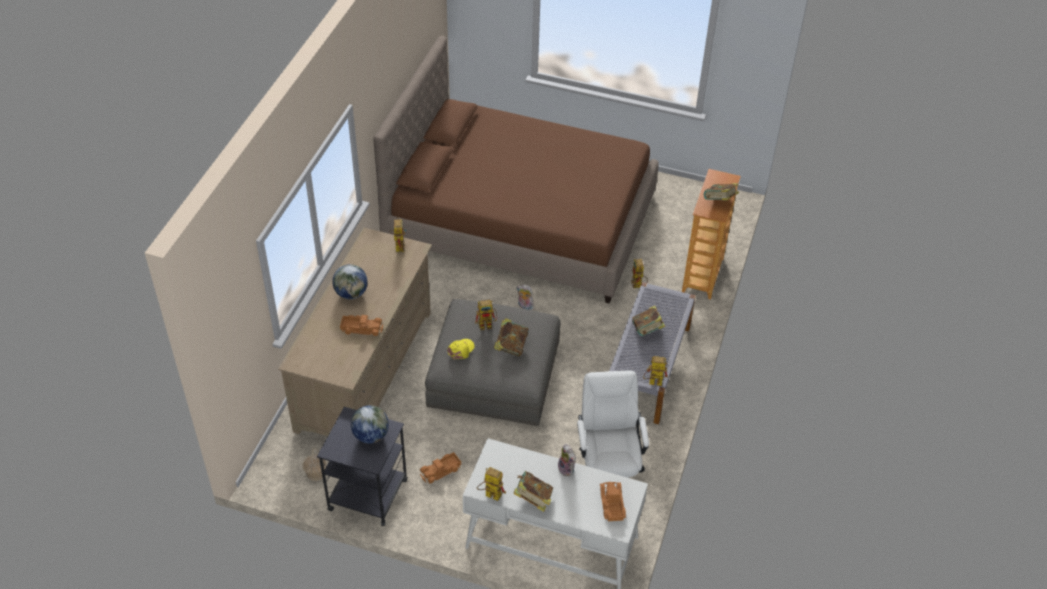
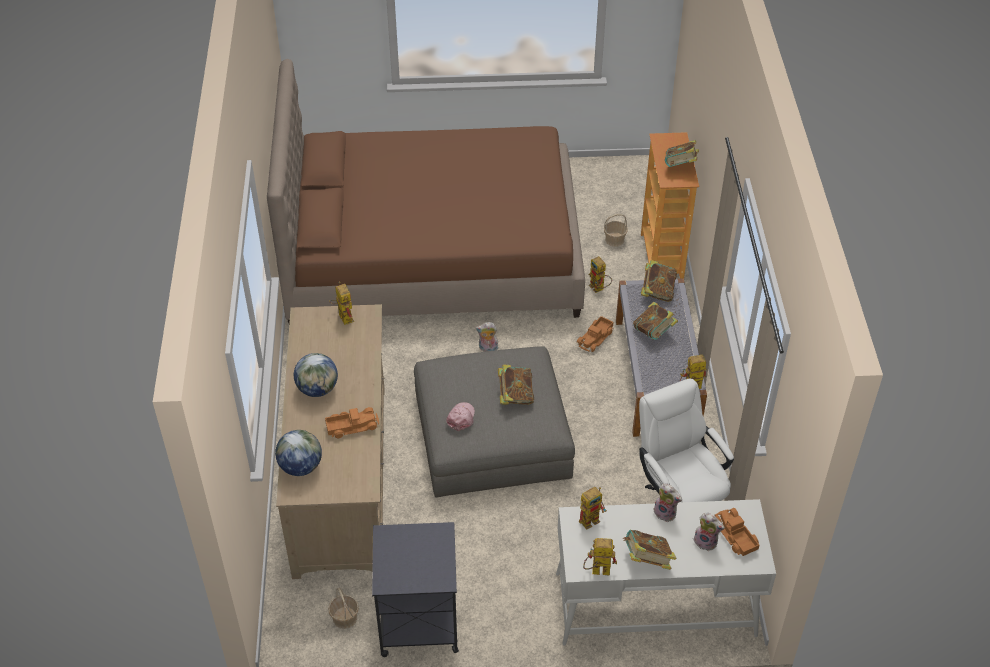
camera: 20 degrees left, 0 degrees up
globe [351,405,389,444] -> globe moved to [275,430,322,476]
toy truck [420,452,461,483] -> toy truck moved to [577,316,614,352]
yellow cap [447,339,475,360] -> pink cap [446,402,475,431]
toy robot [475,300,497,330] -> toy robot moved to [579,487,607,530]
none -> basket [604,214,628,247]
none -> book [641,260,677,302]
none -> plush toy [693,513,725,551]

